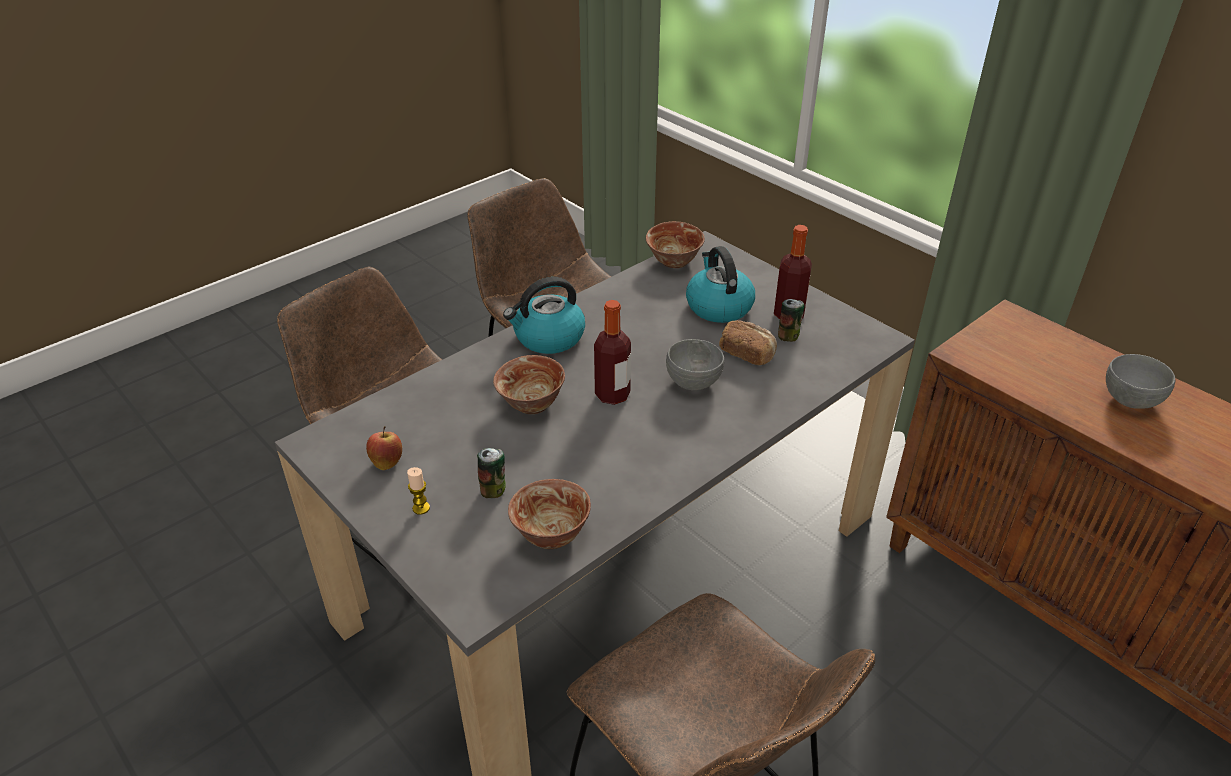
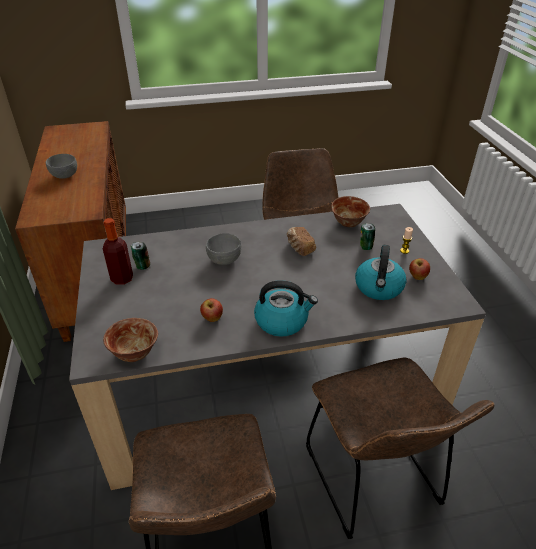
camera: 150 degrees left, 0 degrees up
bowl [493,355,565,414] -> none
bottle [594,300,631,405] -> none
kettle [686,246,755,323] -> kettle moved to [355,245,407,300]
bread [719,320,777,365] -> bread moved to [287,227,316,256]
none -> apple [200,298,223,322]

